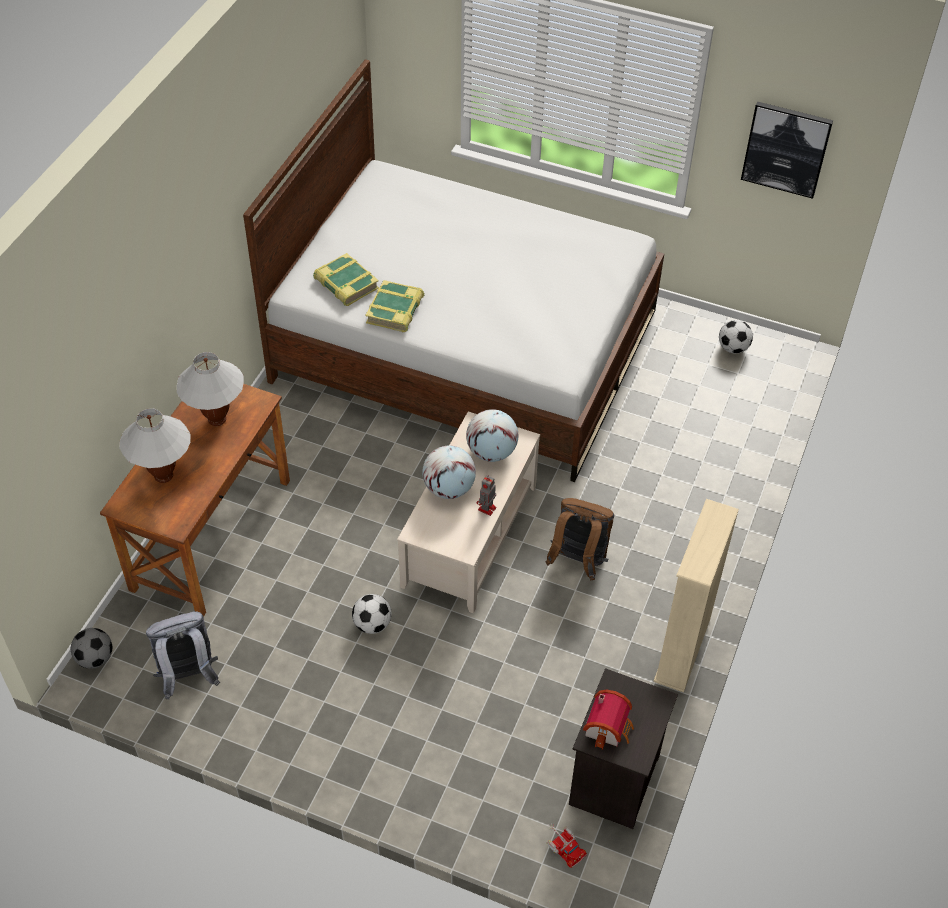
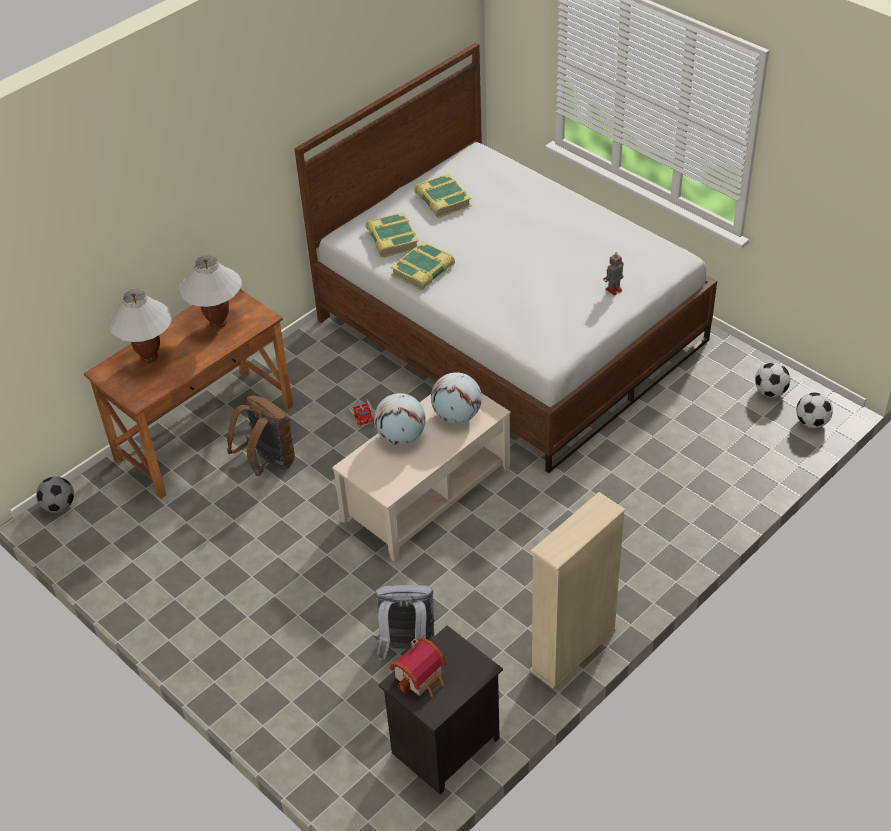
camera: 25 degrees right, 5 degrees down
grey backpack [146,611,220,700] -> grey backpack moved to [374,585,434,664]
football [352,594,392,634] -> football moved to [796,393,833,428]
toy robot [476,475,496,516] -> toy robot moved to [604,254,624,296]
brown backpack [545,498,614,580] -> brown backpack moved to [227,395,295,476]
toy truck [547,824,587,868] -> toy truck moved to [349,394,374,427]
picture [741,101,833,199] -> none
none -> book [414,173,471,218]

